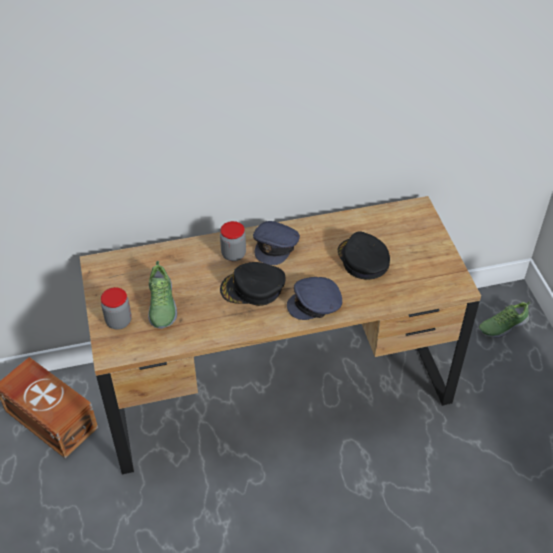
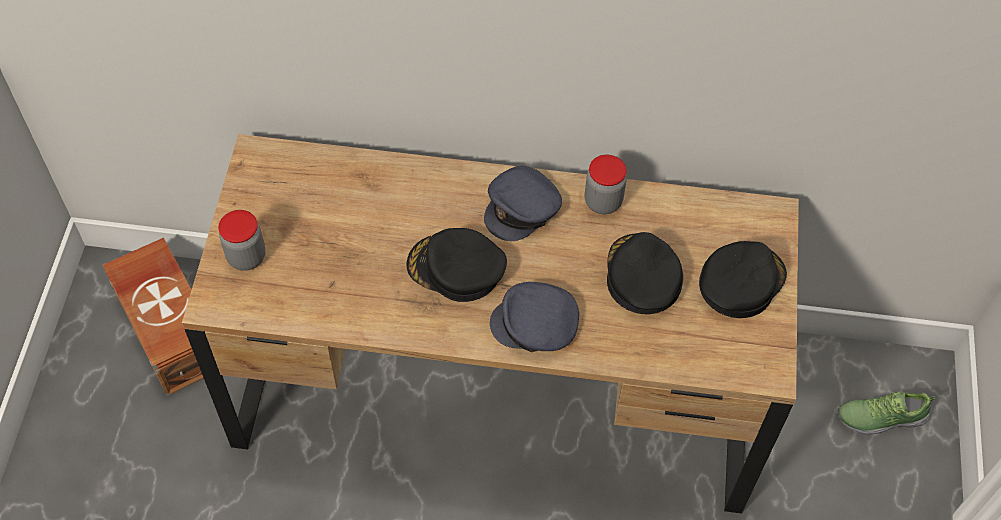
camera: 20 degrees right, 10 degrees up
shoe [148,261,177,329] -> none
jar [220,221,246,261] -> jar moved to [585,155,627,214]
none -> black cap [699,241,787,318]

